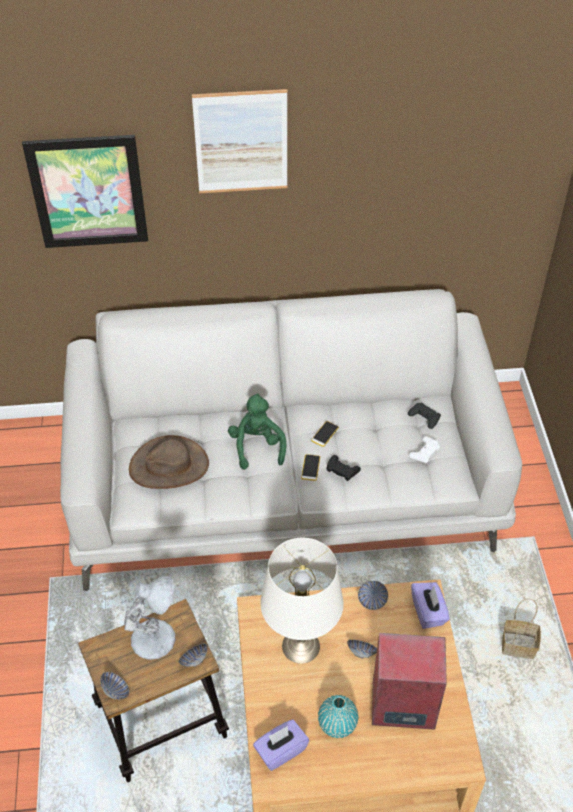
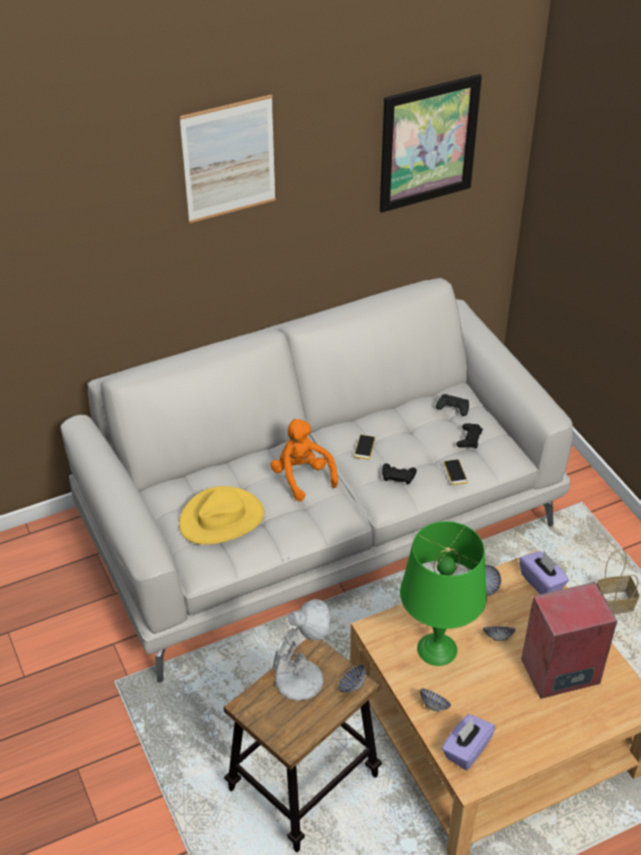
camera: 20 degrees left, 5 degrees down
picture [22,135,148,248] -> picture moved to [380,74,482,213]
bowl [100,672,129,700] -> bowl moved to [420,688,451,712]
brown hat [129,435,209,489] -> yellow hat [179,486,264,545]
green plush toy [228,393,286,470] -> orange plush toy [271,419,338,502]
white table lamp [260,538,344,664] -> green table lamp [400,521,487,666]
phone [301,454,320,481] -> phone moved to [444,459,468,485]
turquoise vase [318,695,358,738] -> none
white game controller [409,437,440,464] -> black game controller [456,423,483,448]

